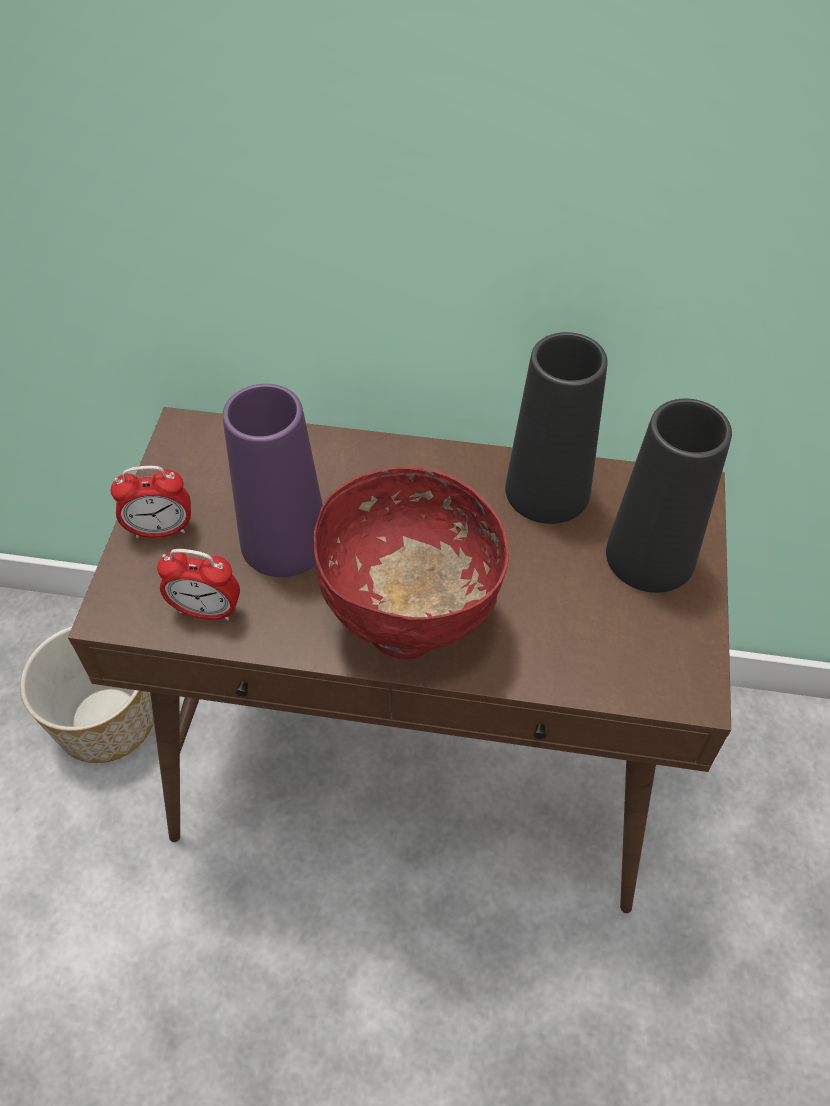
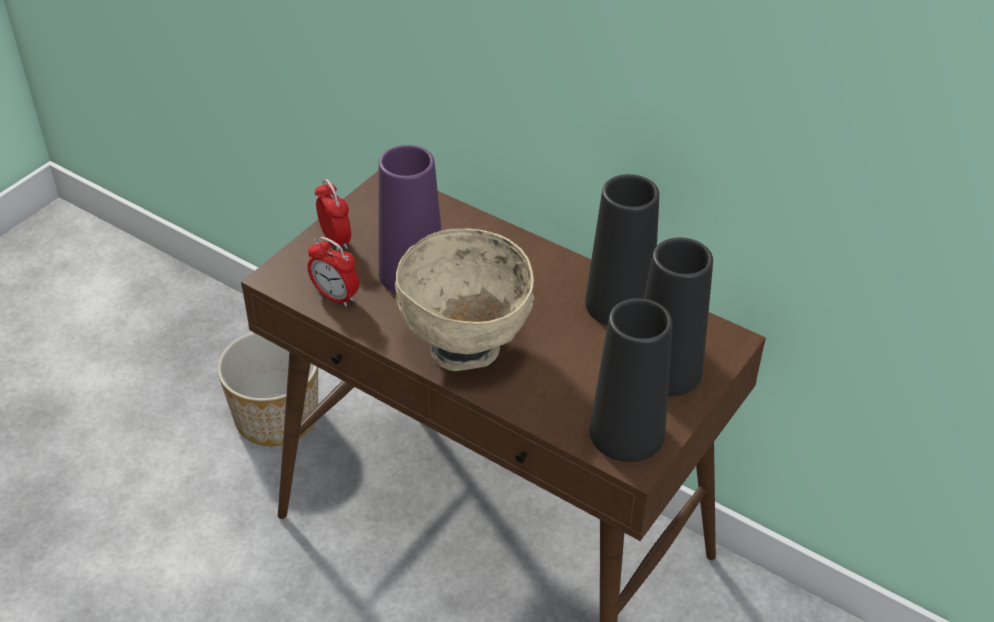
camera: 25 degrees right, 10 degrees down
alarm clock [110,466,191,538] -> alarm clock turned 135 degrees counterclockwise [315,179,351,252]
red bowl [314,467,509,660] -> beige bowl [395,228,534,371]
none -> black vase [589,298,673,462]

